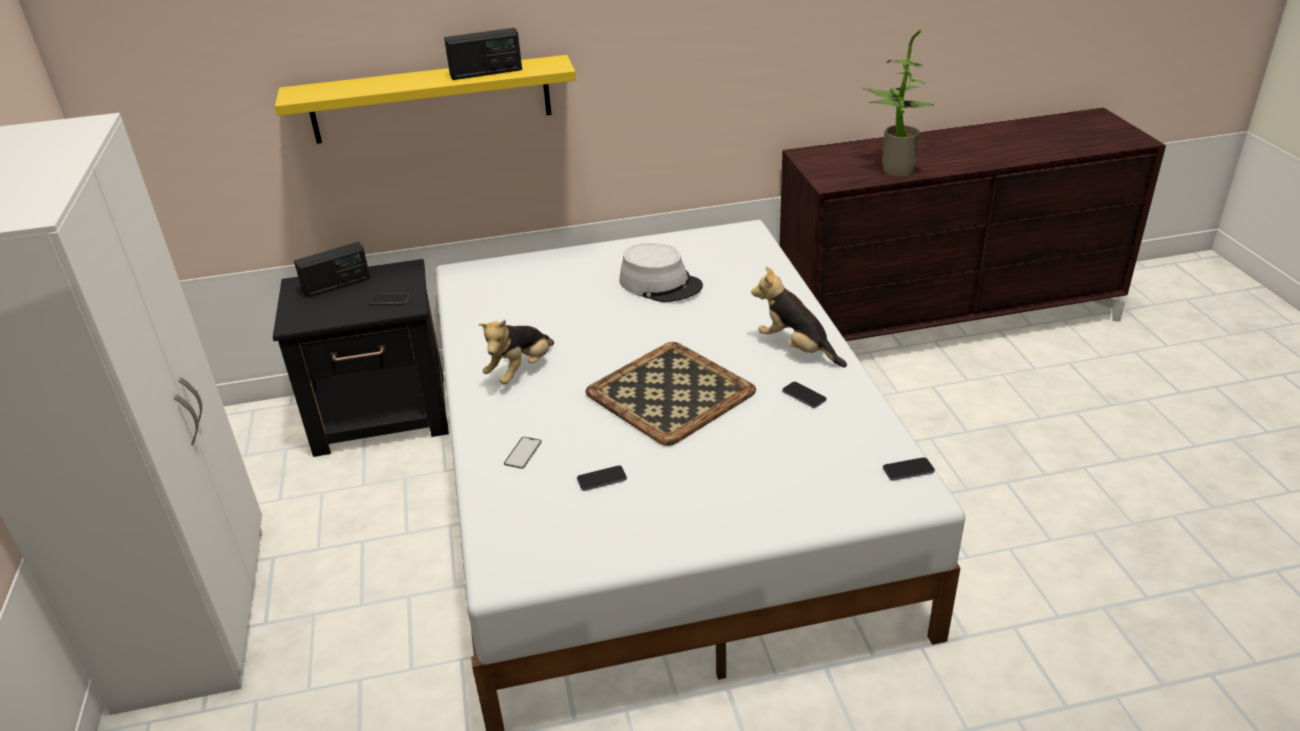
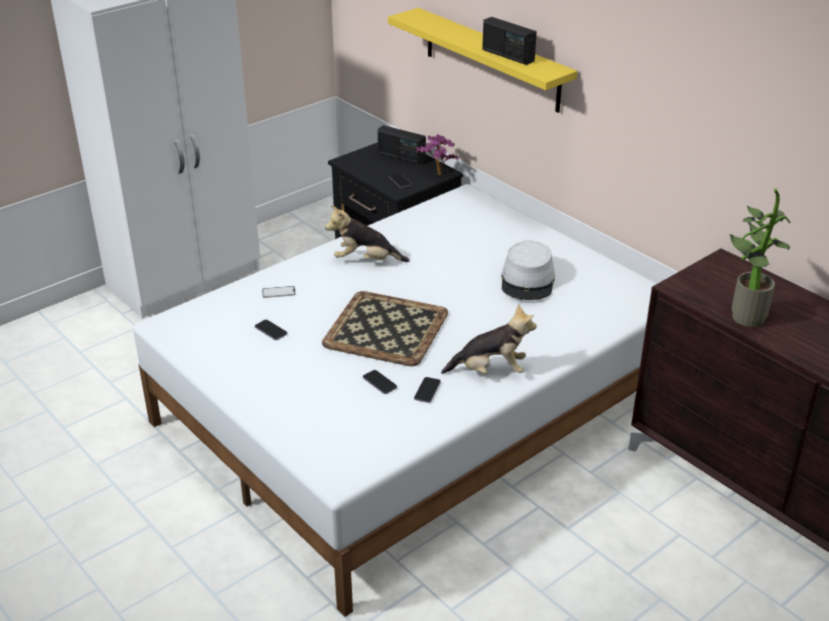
camera: 60 degrees right, 0 degrees up
plush toy [751,266,847,367] -> plush toy turned 75 degrees clockwise [441,304,537,375]
phone [883,457,935,481] -> phone moved to [363,370,397,394]
none -> potted plant [416,134,459,175]

